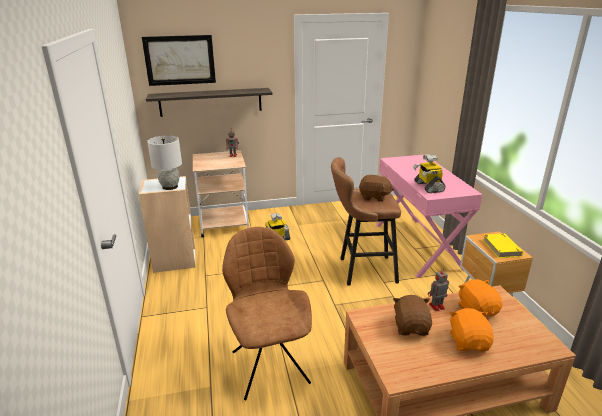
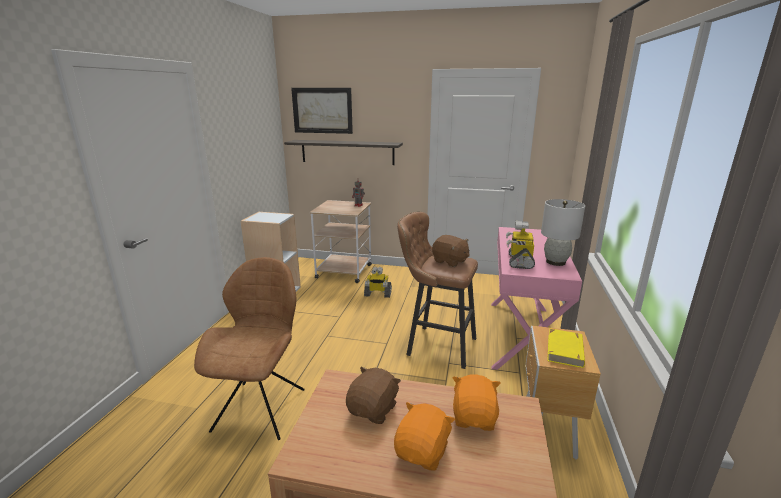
camera: 25 degrees right, 5 degrees down
white table lamp [147,135,182,190] -> white table lamp moved to [541,199,585,266]
toy robot [428,268,449,311] -> none

